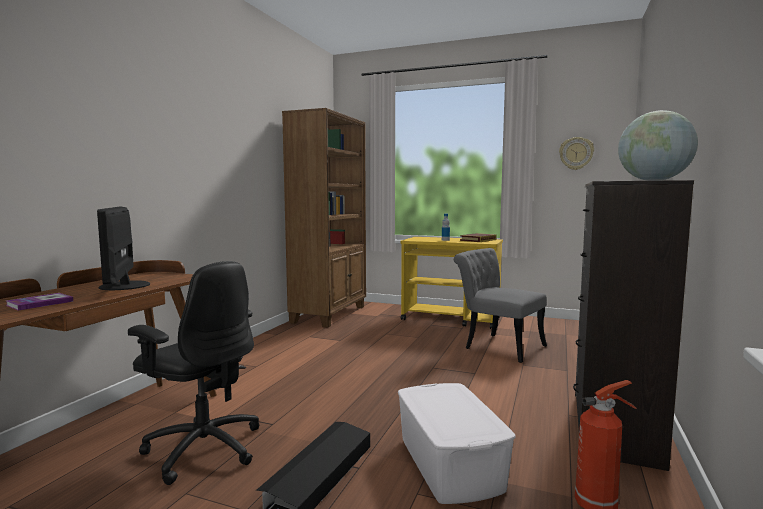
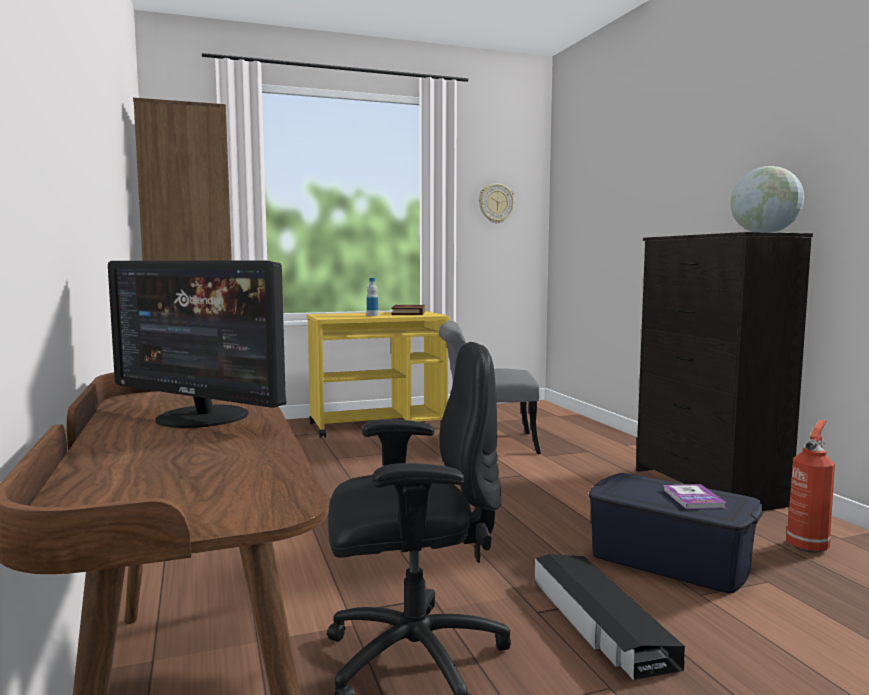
camera: 40 degrees left, 0 degrees up
book [6,293,73,311] -> book moved to [663,484,727,509]
white storage box [398,383,515,504] -> blue storage box [589,473,763,593]

